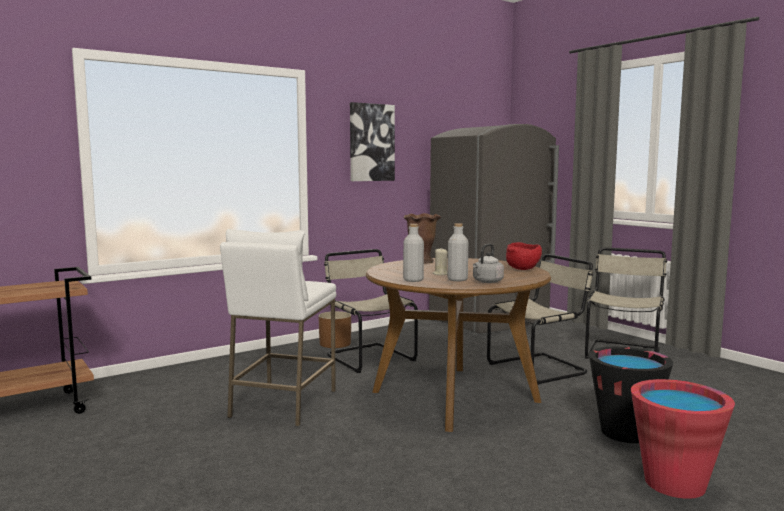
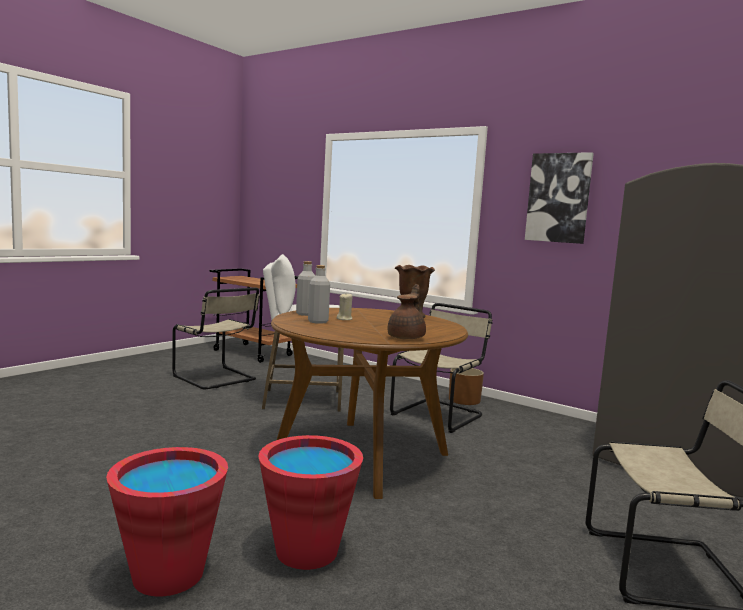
camera: 70 degrees right, 0 degrees up
grey kettle [473,244,504,283] -> none
beige chair [487,254,593,385] -> beige chair moved to [172,288,260,390]
red bowl [506,242,542,270] -> brown teapot [388,284,426,339]
black bucket [589,346,673,443] -> red bucket [258,435,363,570]

